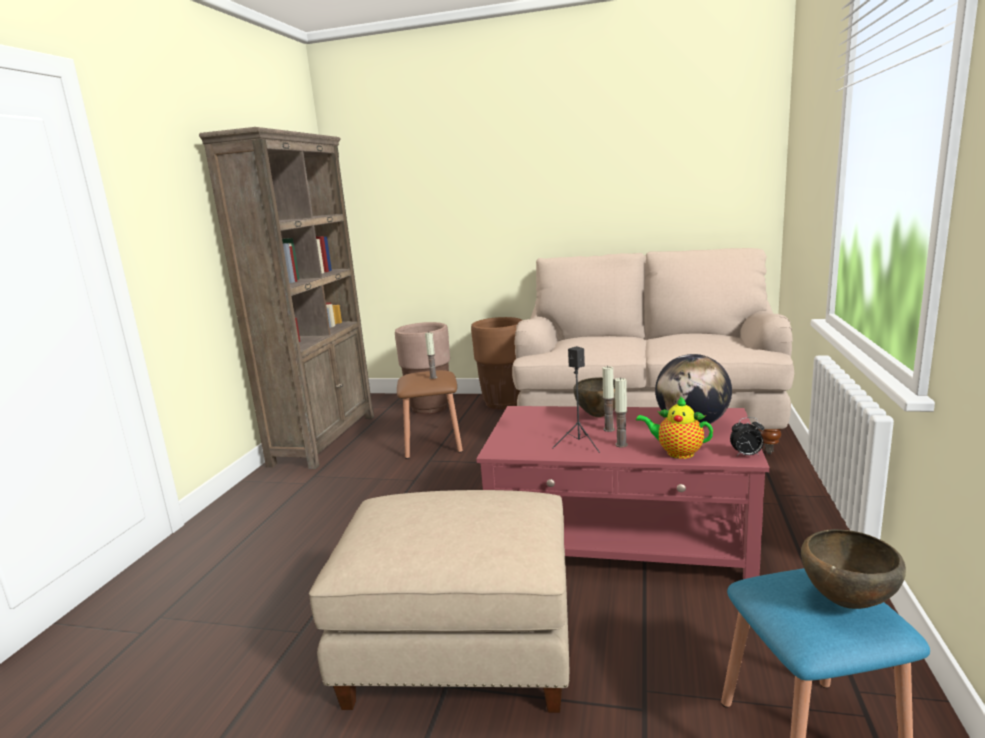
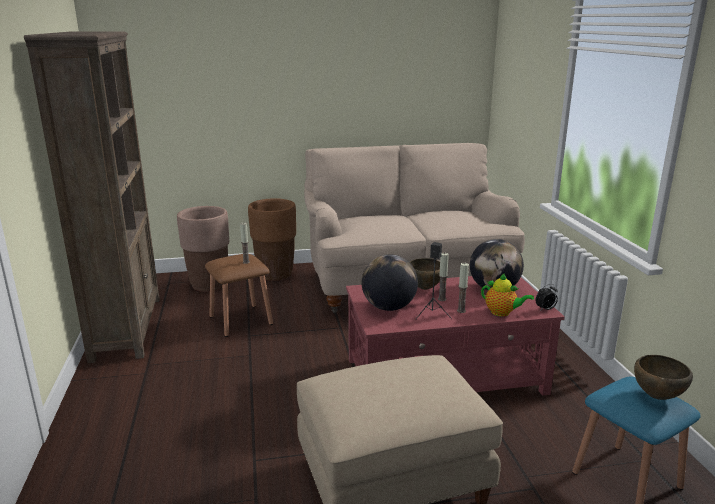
camera: 25 degrees left, 5 degrees up
teapot [636,396,713,459] -> teapot turned 150 degrees counterclockwise [481,273,534,316]
none -> globe [362,254,418,311]

